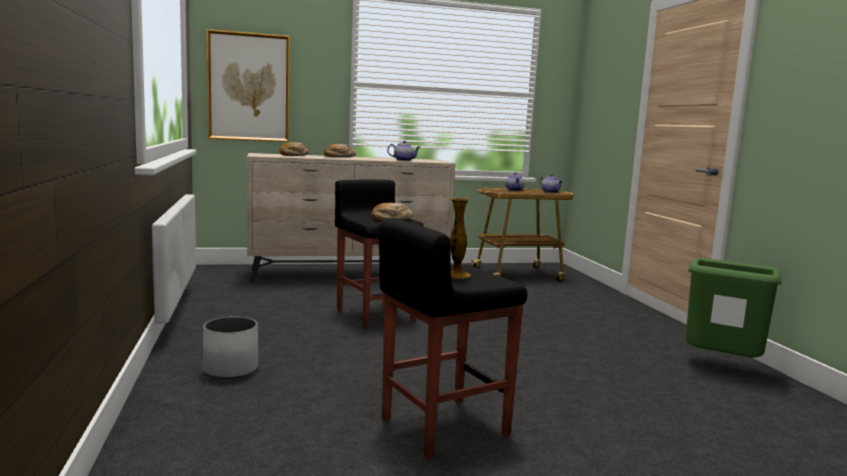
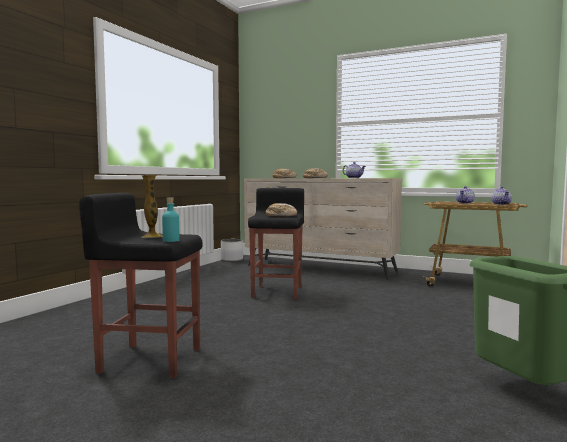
camera: 40 degrees right, 5 degrees down
white planter [203,317,258,379] -> white planter moved to [221,239,243,262]
picture [207,29,290,142] -> none
none -> turquoise bottle [162,197,180,242]

